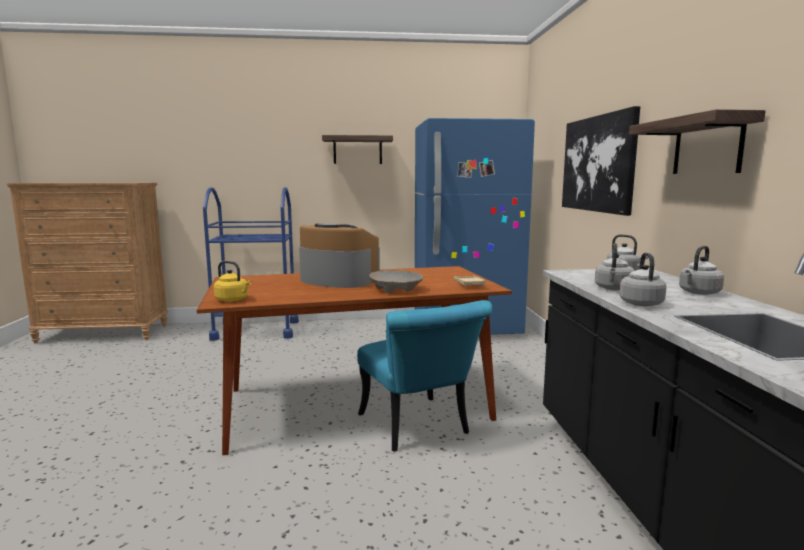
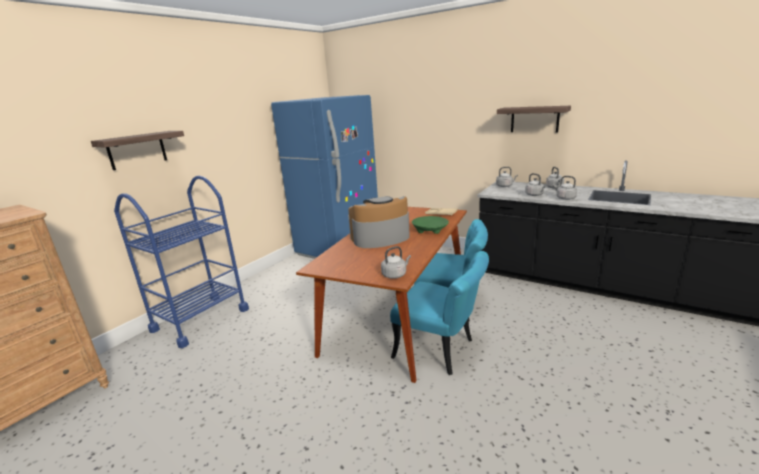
camera: 50 degrees left, 10 degrees up
yellow kettle [214,261,251,302] -> grey kettle [381,246,411,279]
shelf [322,135,393,164] -> shelf moved to [91,131,184,170]
beige bowl [369,270,423,293] -> green bowl [412,216,449,234]
picture [562,106,640,216] -> none
none -> turquoise chair [390,251,489,375]

